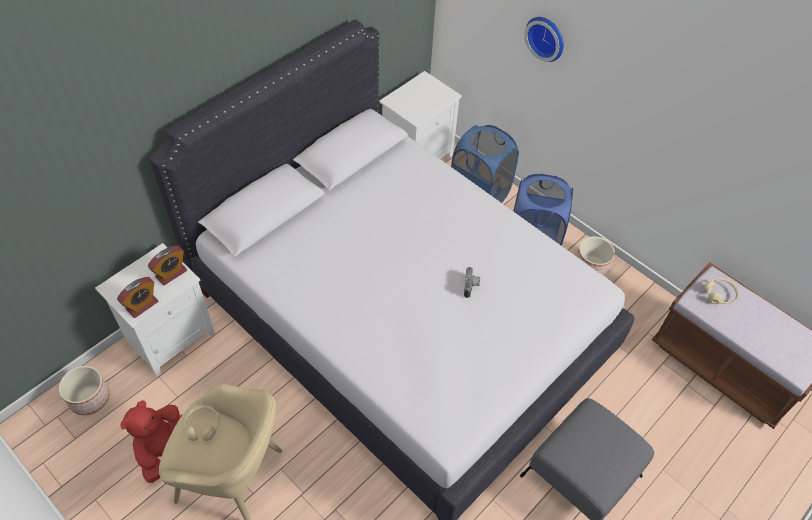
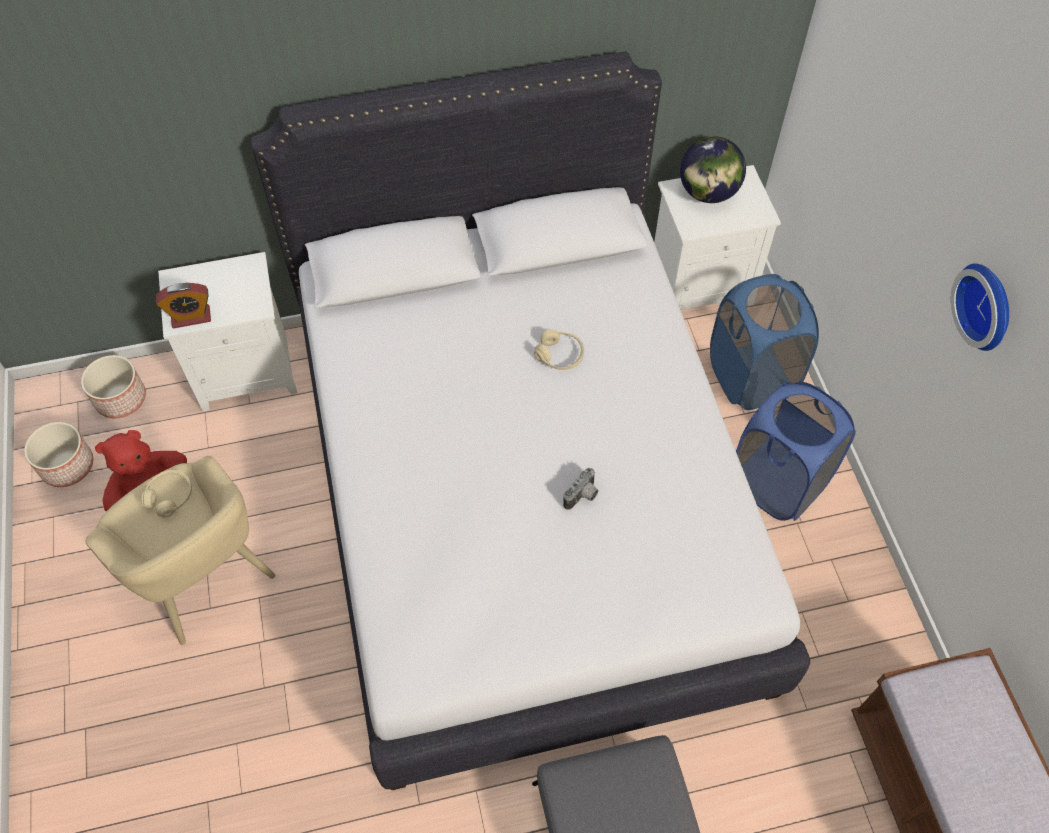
camera: 35 degrees right, 5 degrees up
alarm clock [148,246,187,286] -> none
wall clock [524,17,564,62] -> wall clock moved to [951,264,1009,351]
planter [576,236,615,276] -> planter moved to [24,422,93,487]
beige headphones [703,278,739,304] -> beige headphones moved to [534,329,584,370]
none -> globe [680,136,746,203]

